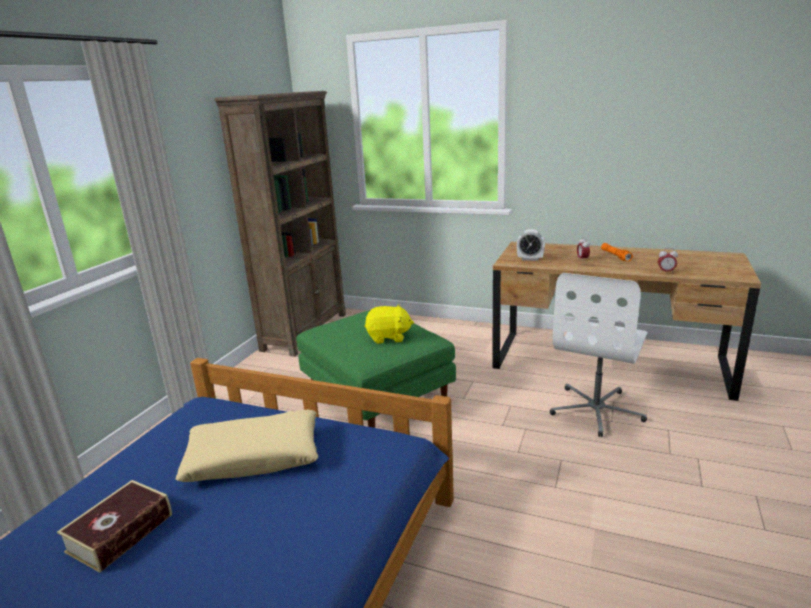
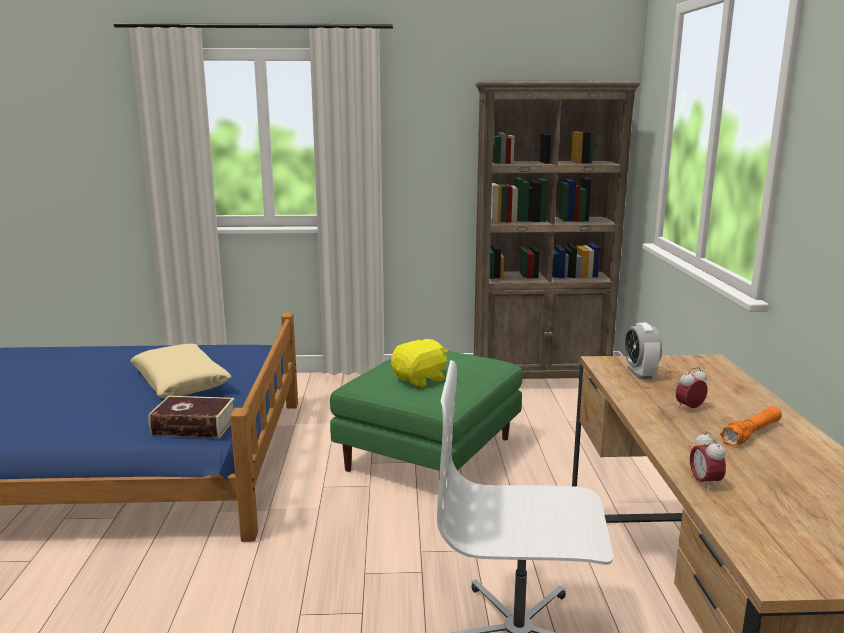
camera: 65 degrees right, 5 degrees down
book [57,480,172,573] -> book moved to [148,396,235,438]
yellow plush toy [365,305,414,344] -> yellow plush toy turned 105 degrees counterclockwise [391,338,448,387]

